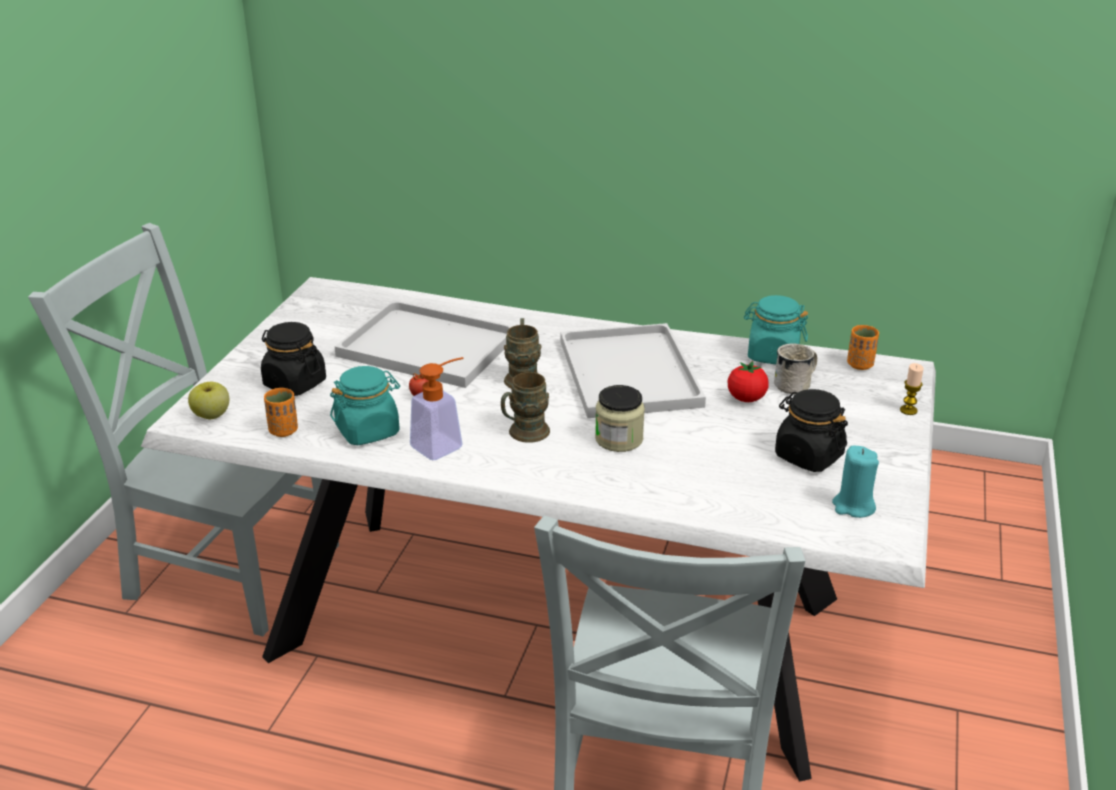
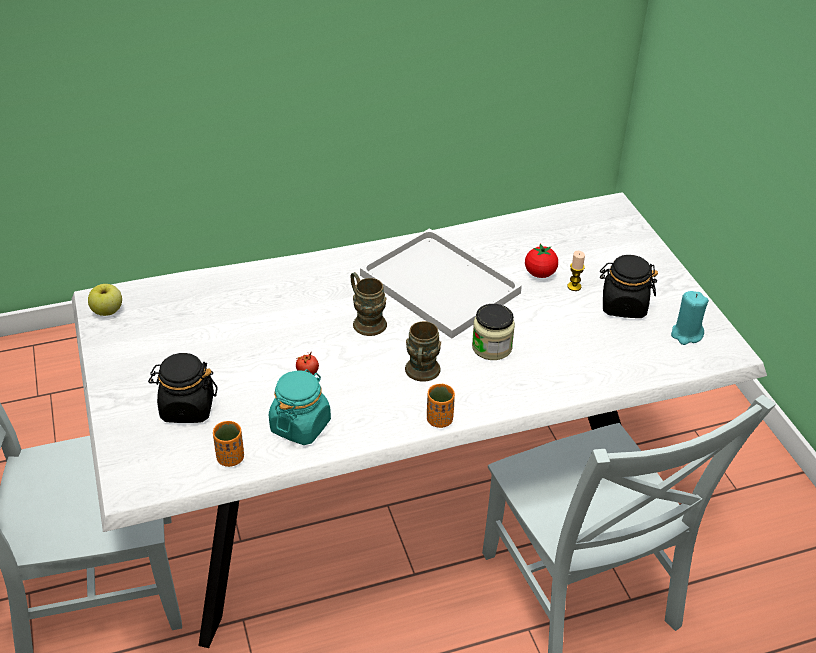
camera: 35 degrees left, 10 degrees up
apple [188,382,229,419] -> apple moved to [88,284,122,316]
white tray [335,300,513,388] -> none
soap dispenser [410,357,463,460] -> none
turquoise jar [744,295,808,364] -> none
white mug [774,343,817,394] -> none
orange cup [847,325,879,370] -> orange cup moved to [427,384,455,428]
candle [900,363,924,415] -> candle moved to [567,251,585,291]

